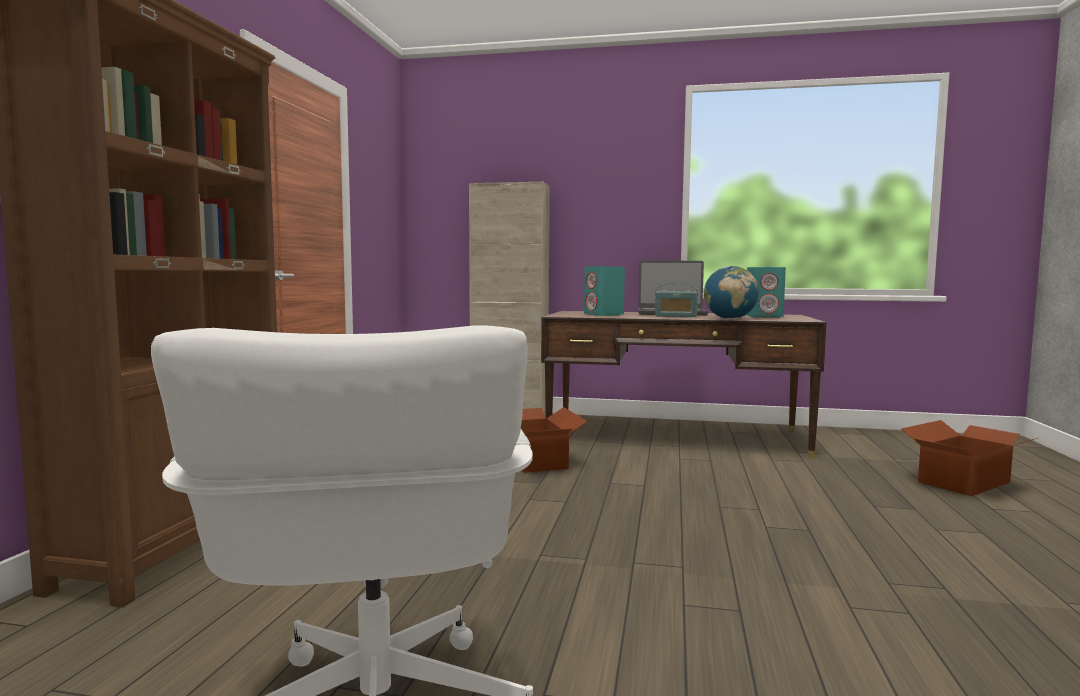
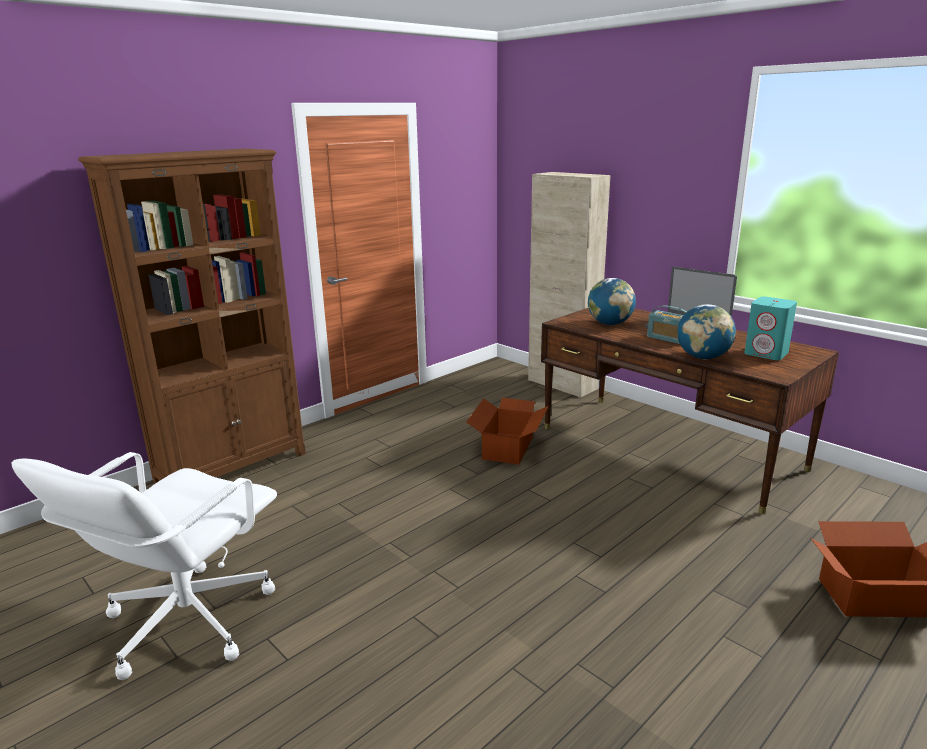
camera: 35 degrees right, 15 degrees up
turquoise speaker [584,266,625,316] -> globe [588,278,636,325]

